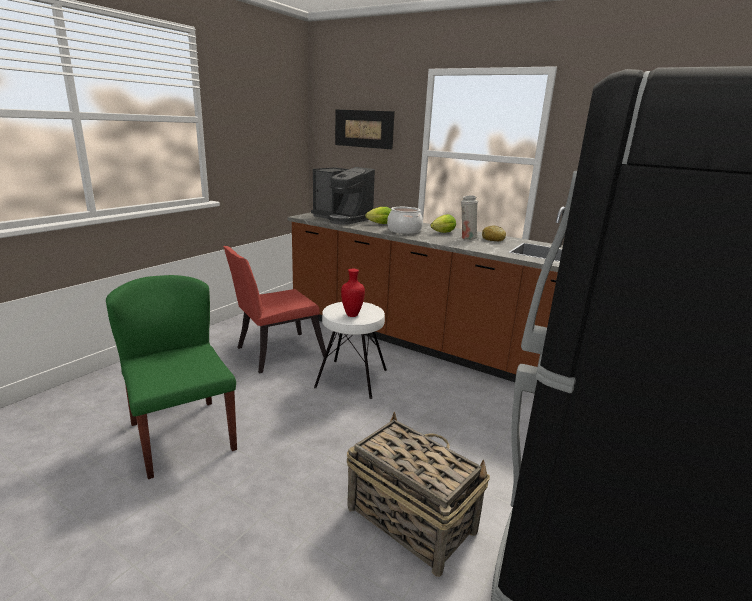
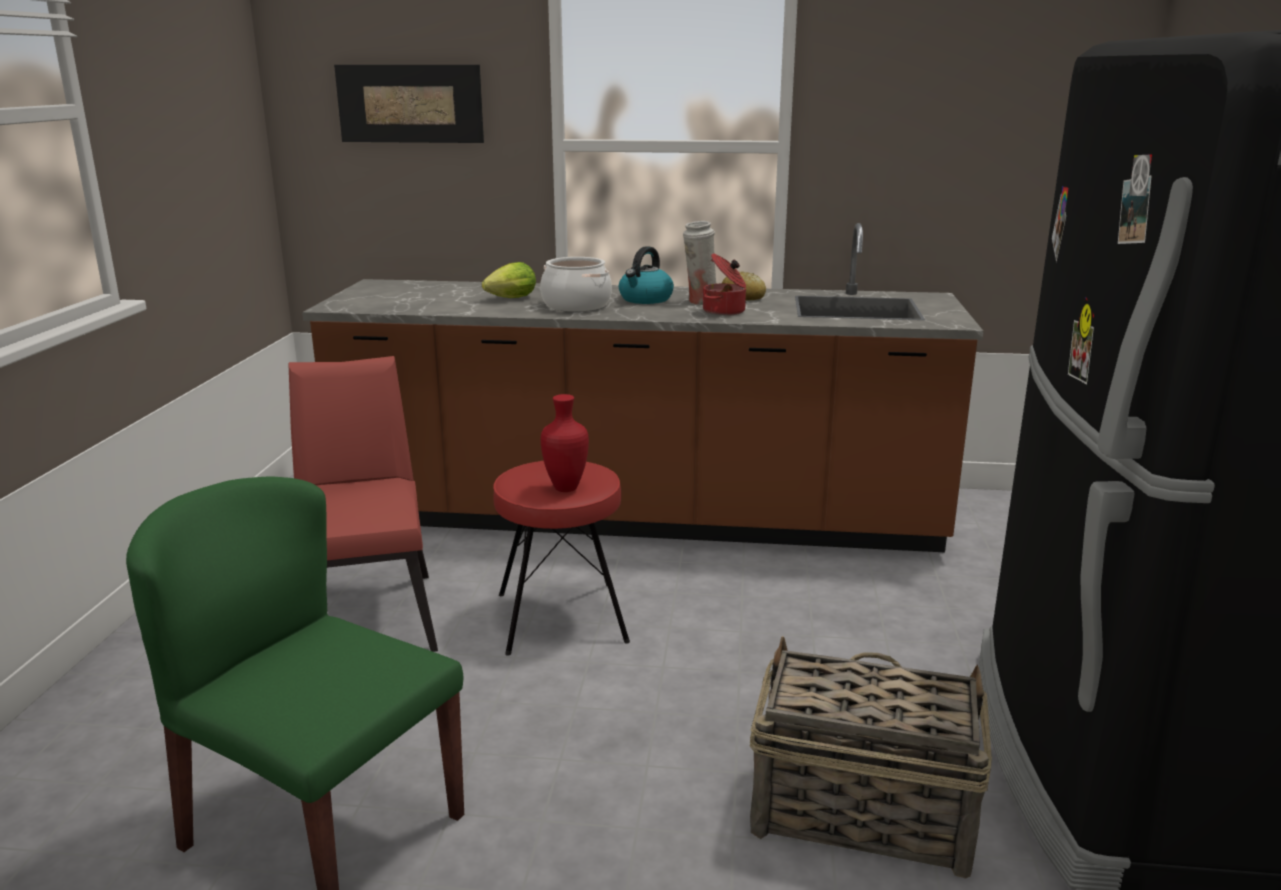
camera: 25 degrees left, 0 degrees up
red chair [223,246,328,373] -> red chair turned 135 degrees clockwise [288,356,438,652]
coffee machine [311,167,375,225] -> none
white stool [314,302,387,399] -> red stool [493,461,630,656]
lettuce [430,214,456,233] -> kettle [619,246,674,304]
none -> cooking pot [703,253,746,316]

